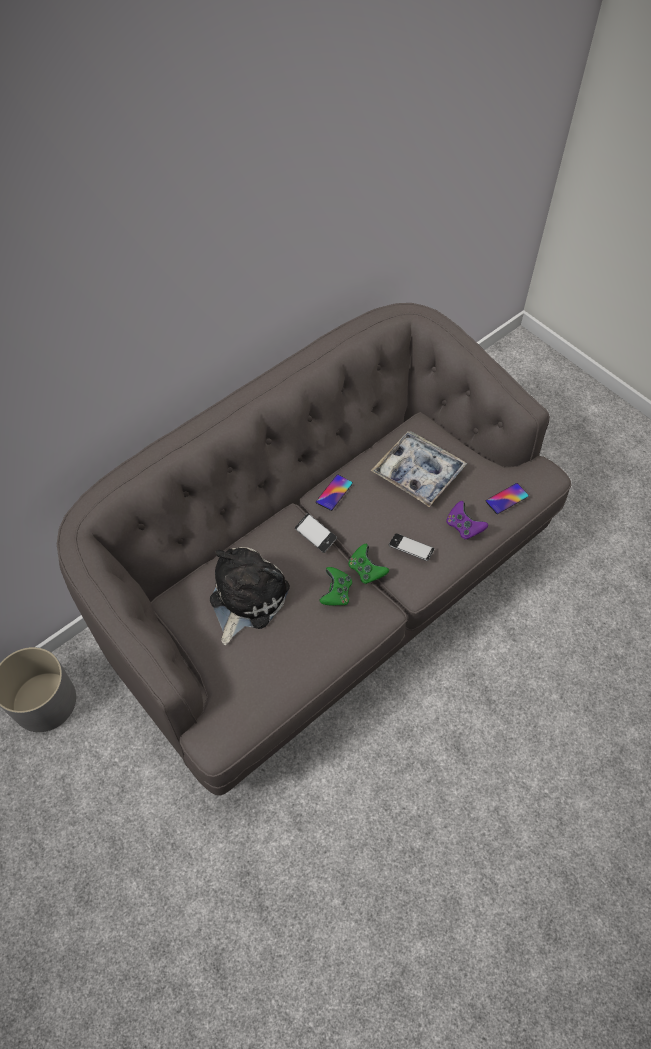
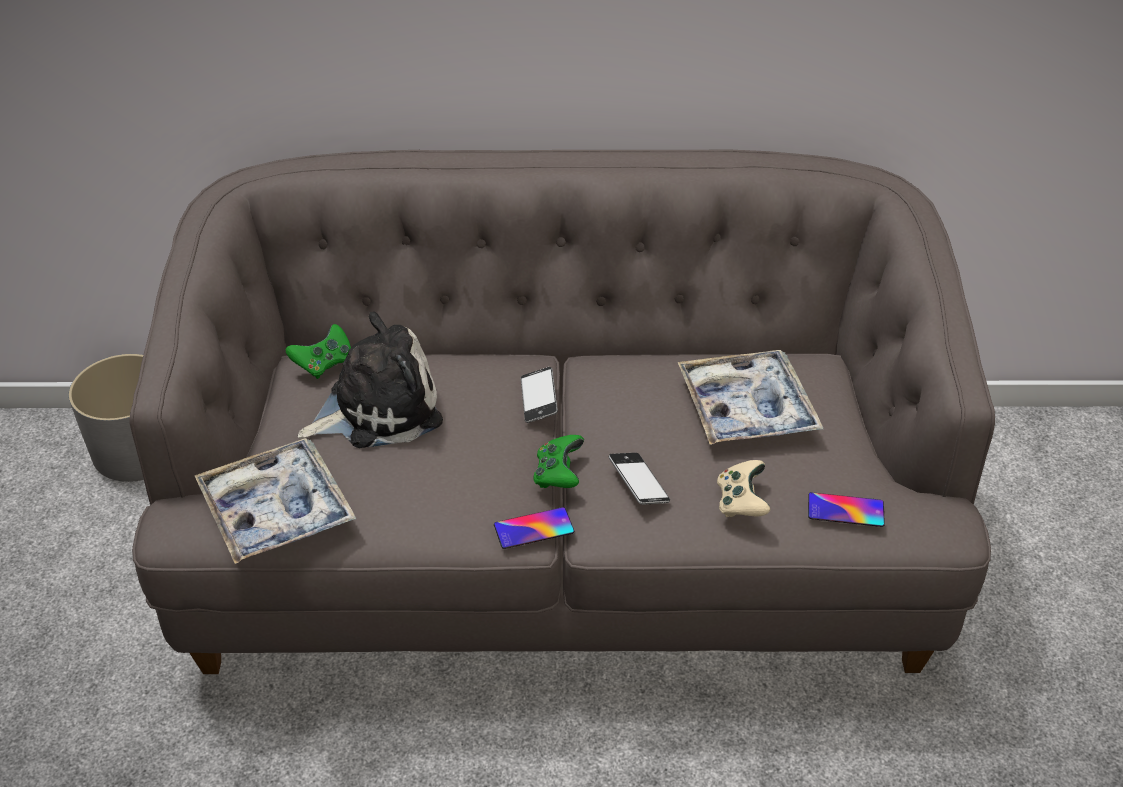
camera: 40 degrees right, 15 degrees down
phone [316,475,353,511] -> phone moved to [494,507,574,549]
green game controller [319,567,352,605] -> green game controller moved to [286,324,351,379]
purple game controller [446,501,488,540] -> beige game controller [717,460,770,517]
none -> tray [195,438,356,564]

